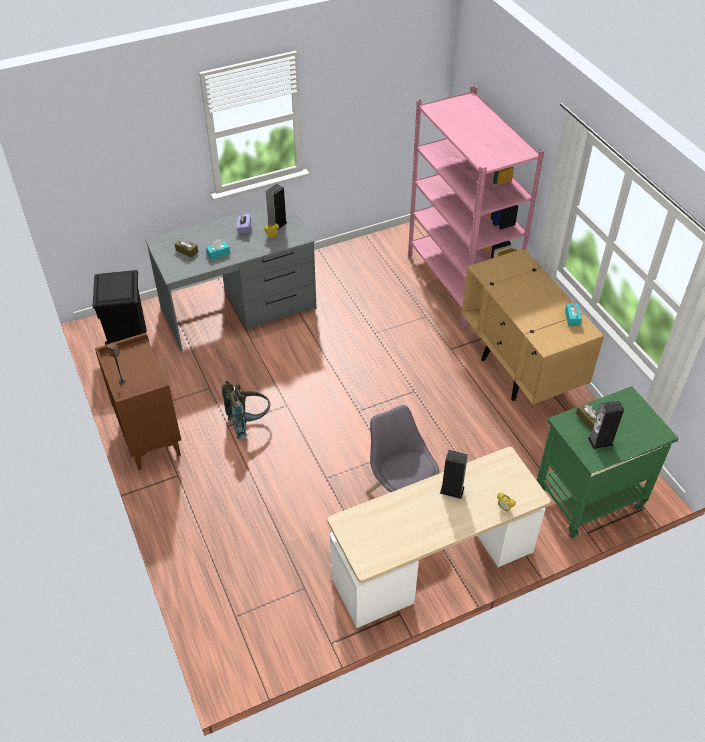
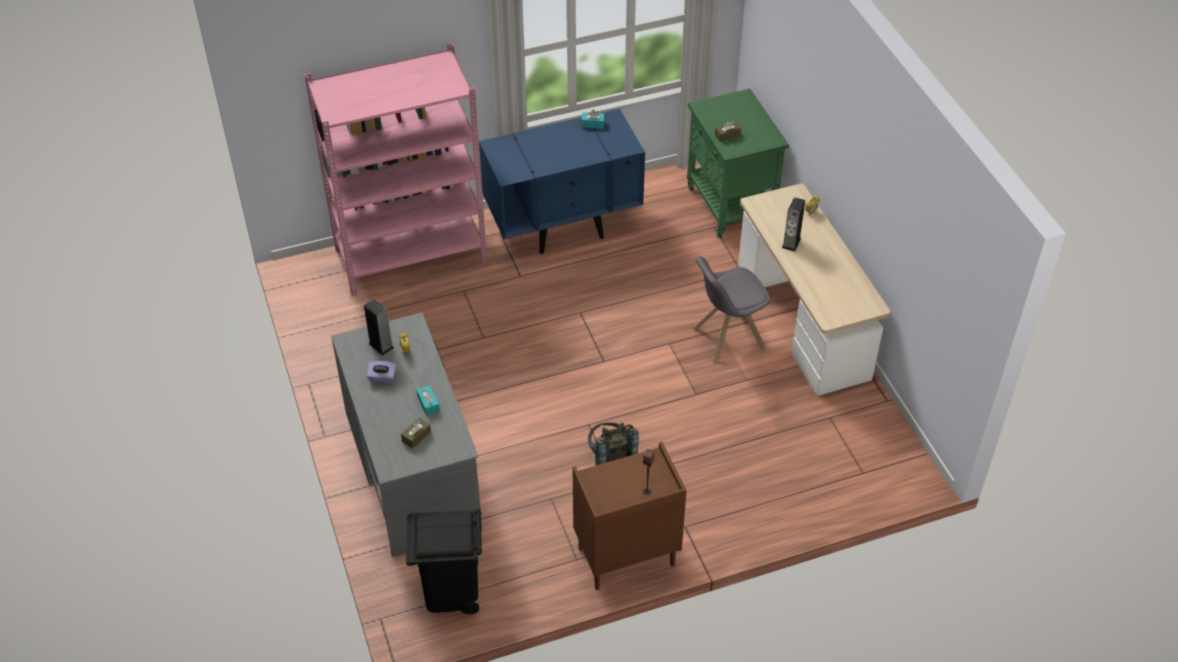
camera: 85 degrees left, 0 degrees up
beige dresser [462,249,604,404] -> blue dresser [479,109,645,254]
speaker [588,400,624,449] -> none

